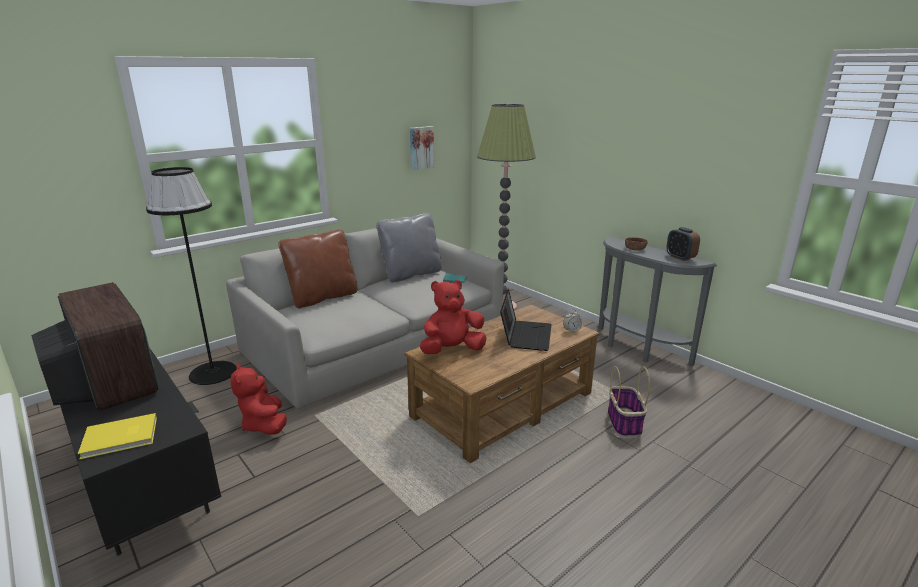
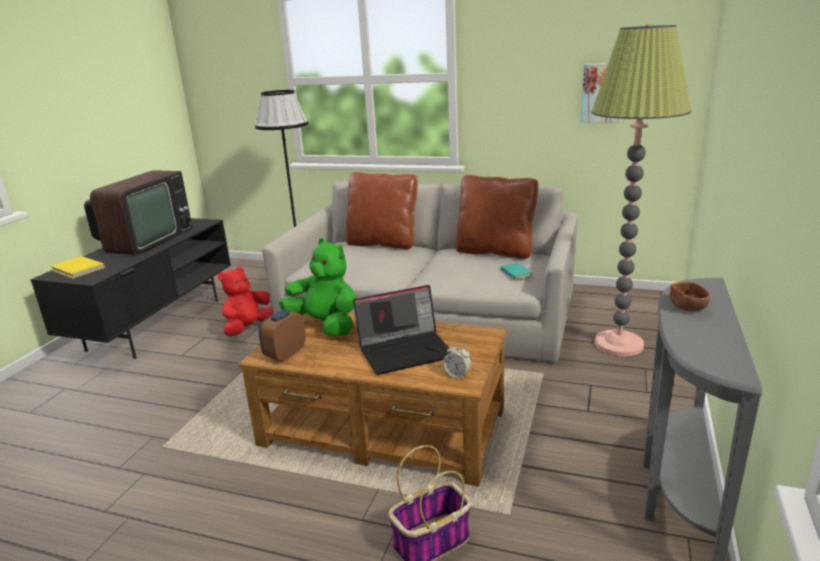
camera: 60 degrees right, 0 degrees up
grey pillow [376,213,442,283] -> brown pillow [456,175,538,259]
red plush toy [420,280,487,354] -> green plush toy [279,238,356,337]
alarm clock [666,227,700,261] -> alarm clock moved to [259,309,306,362]

